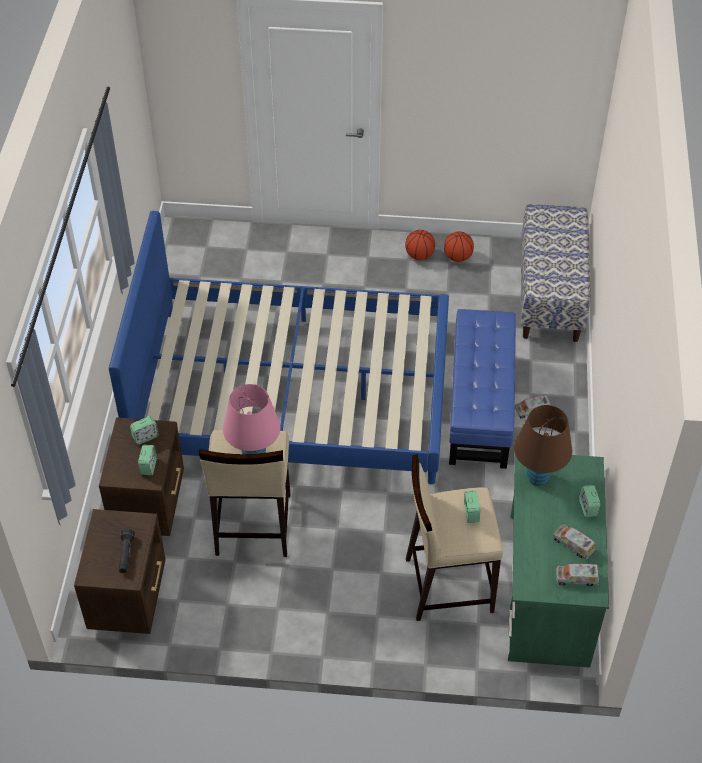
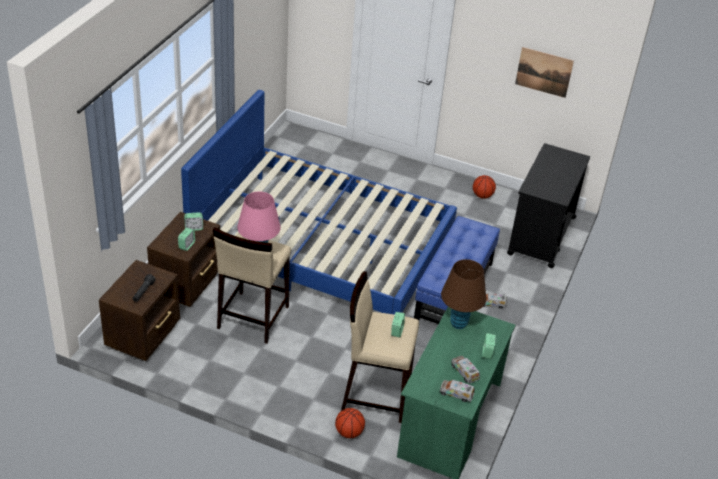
camera: 15 degrees right, 10 degrees down
basketball [405,230,435,260] -> basketball moved to [335,408,365,438]
bench [520,204,591,342] -> black cart [507,143,590,268]
none -> picture [515,47,574,98]

